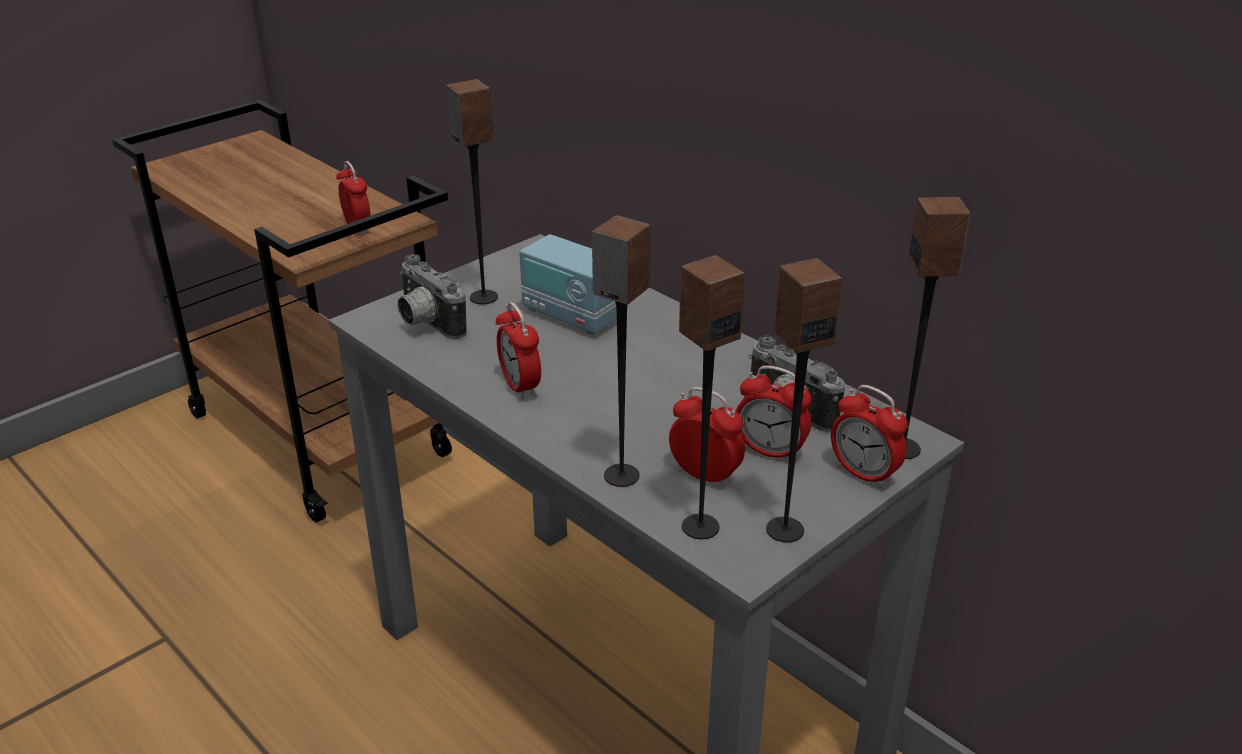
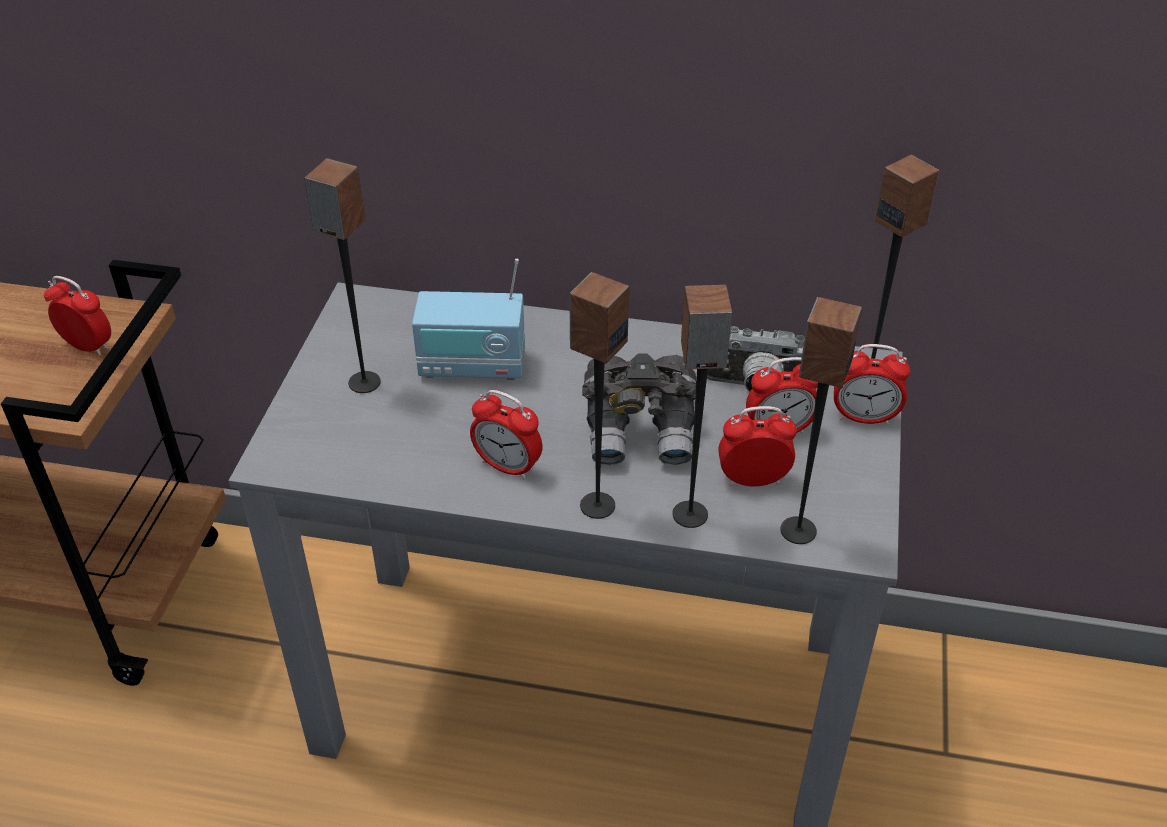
camera: 35 degrees left, 10 degrees up
camera [398,254,467,339] -> none
speaker [766,258,842,542] -> speaker moved to [569,272,629,519]
none -> grey binoculars [582,353,696,465]

